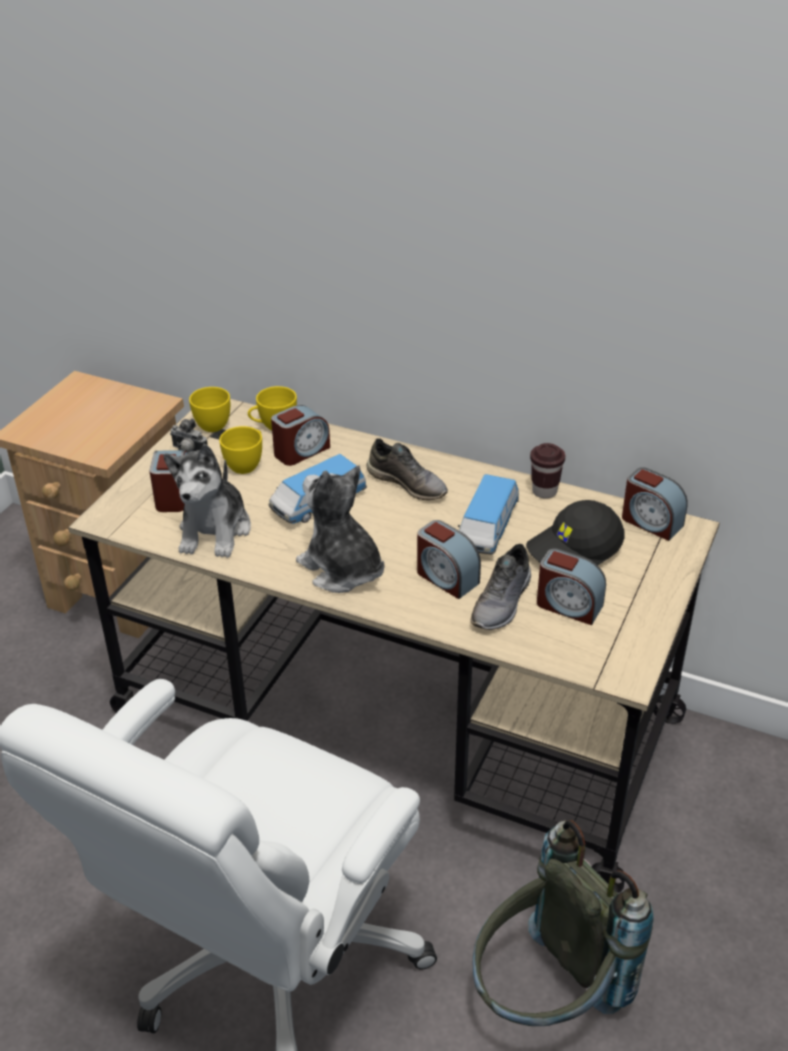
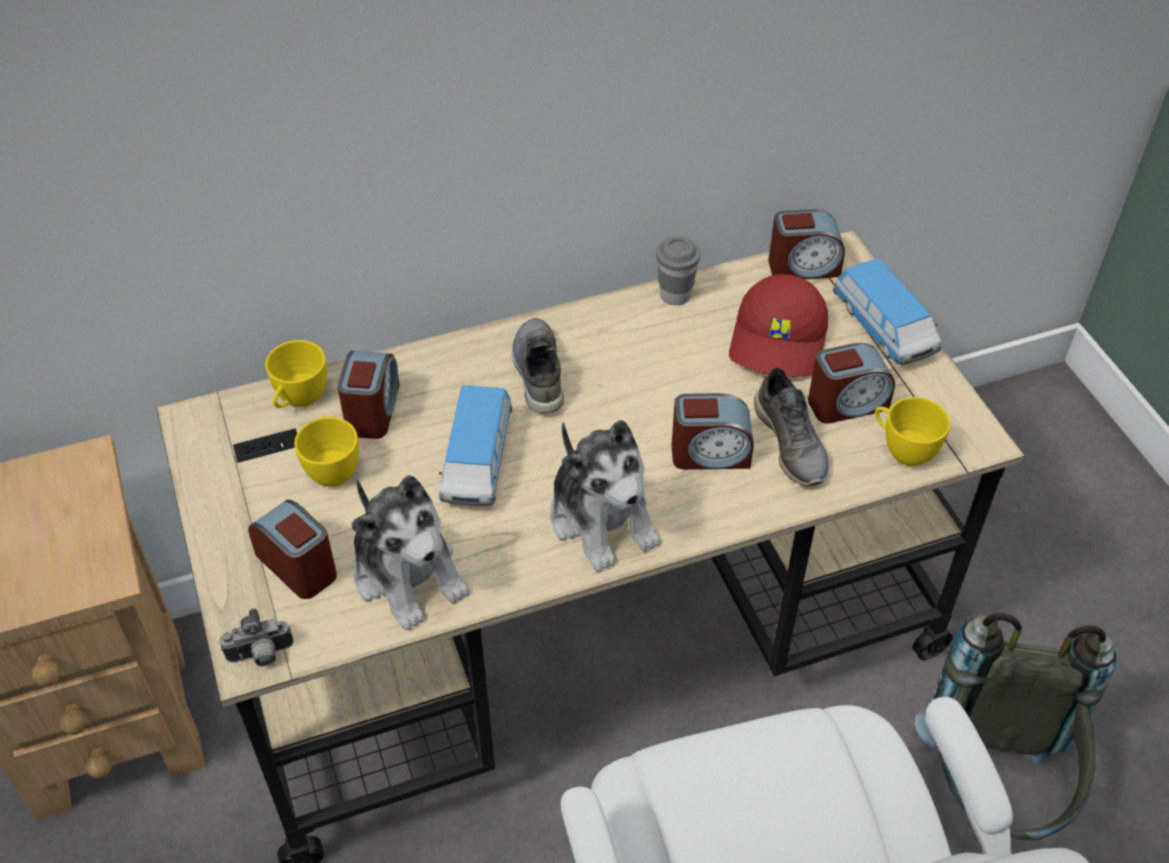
camera: 45 degrees left, 10 degrees up
camera [170,418,208,453] -> camera moved to [220,609,294,666]
yellow cup [189,387,230,432] -> yellow cup moved to [875,397,950,466]
plush toy [296,465,384,593] -> plush toy turned 120 degrees counterclockwise [550,420,660,572]
grey shoe [366,438,448,500] -> grey shoe turned 90 degrees counterclockwise [512,318,564,414]
toy car [458,474,519,555] -> toy car moved to [833,258,941,365]
black cap [526,500,625,565] -> red cap [729,274,828,377]
brown cup [530,443,566,499] -> grey cup [656,237,701,305]

